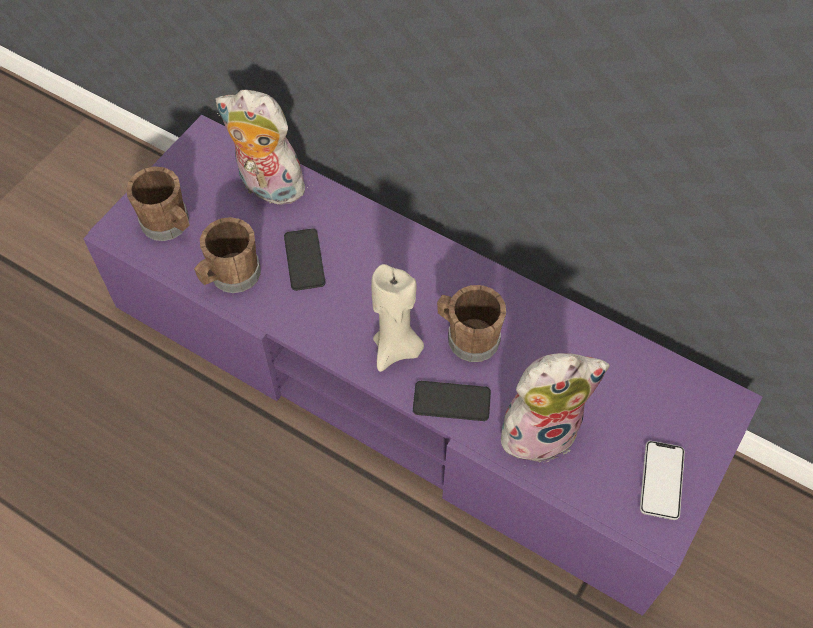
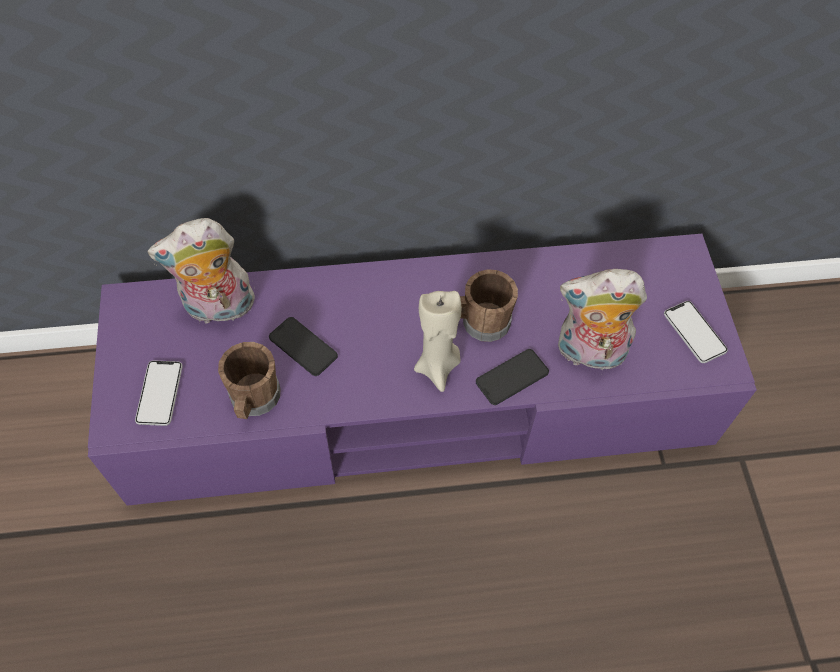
camera: 40 degrees left, 0 degrees up
brown mug [126,166,190,241] -> phone [135,360,183,426]
plush toy [501,353,610,463] -> plush toy turned 120 degrees counterclockwise [558,269,647,375]

